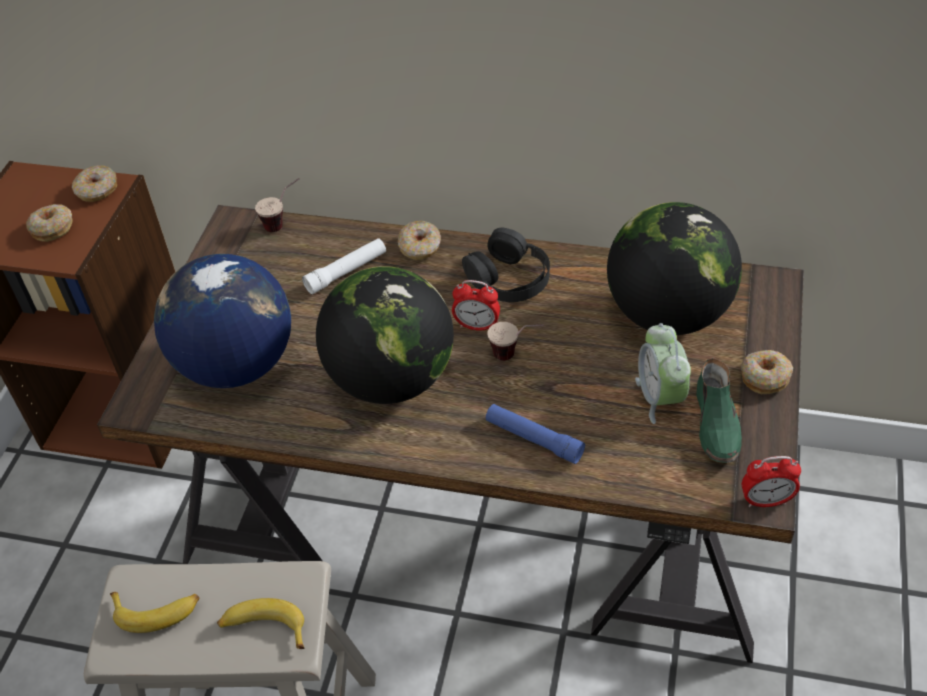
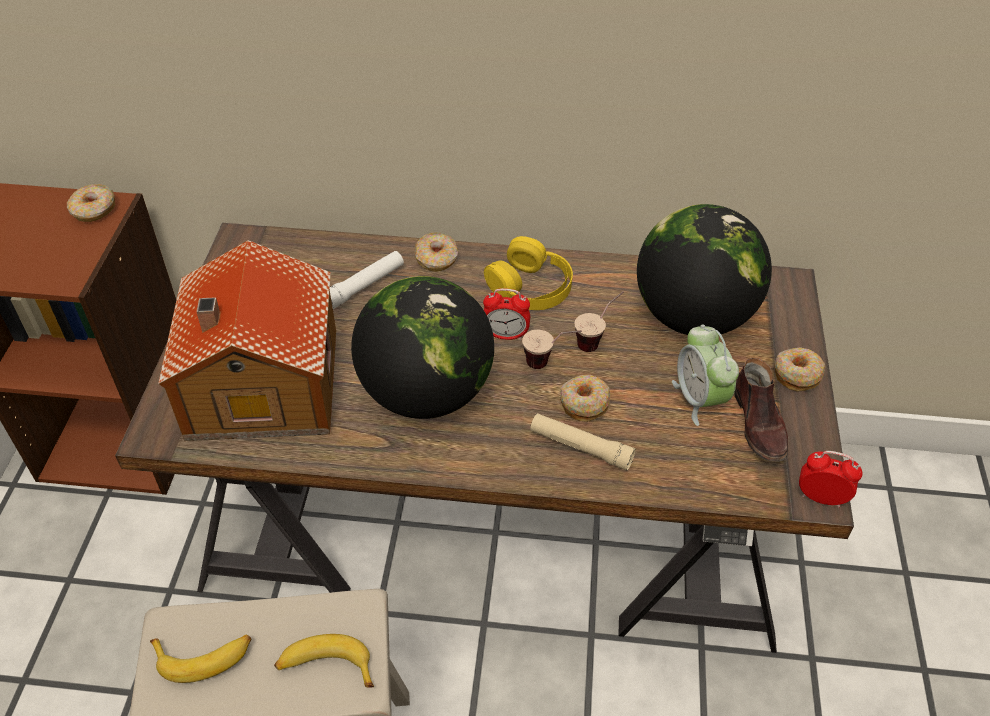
camera: 10 degrees left, 0 degrees up
donut [26,204,73,242] -> donut moved to [560,375,610,422]
globe [154,254,291,388] -> toy house [158,240,336,441]
cup [255,178,299,232] -> cup moved to [574,291,624,352]
black headphones [462,228,550,302] -> yellow headphones [484,236,573,310]
blue flashlight [486,404,585,464] -> beige flashlight [530,413,636,471]
green shoe [696,358,742,463] -> brown shoe [734,358,788,462]
alarm clock [742,456,801,507] -> alarm clock turned 150 degrees counterclockwise [799,451,863,508]

